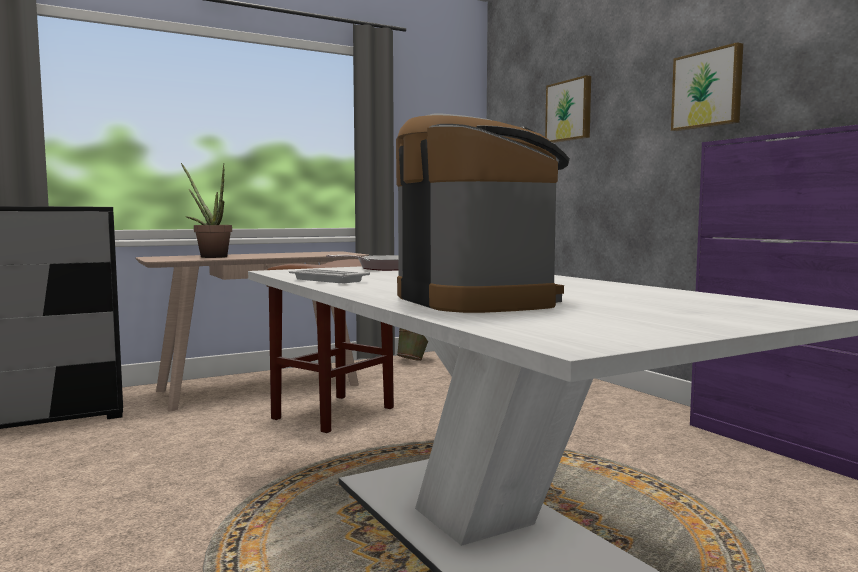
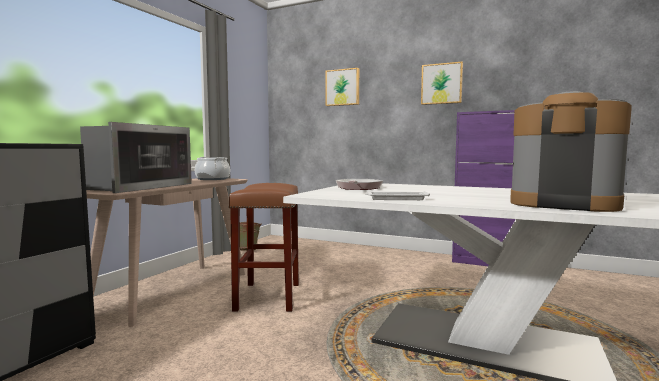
camera: 35 degrees left, 0 degrees up
potted plant [181,163,232,258] -> microwave [80,122,192,193]
none -> cooking pot [195,157,230,180]

